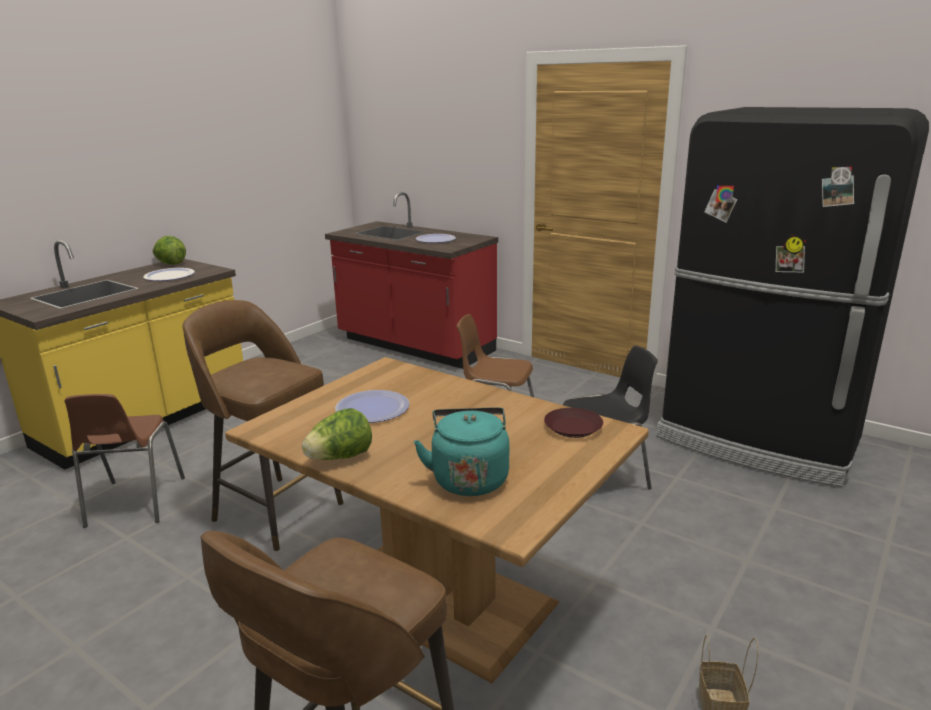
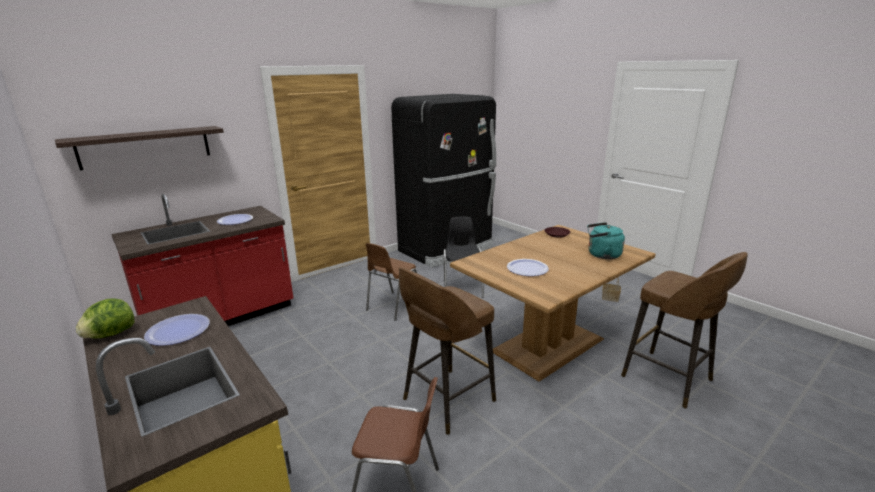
camera: 75 degrees left, 0 degrees up
lettuce [302,408,372,460] -> none
none -> shelf [55,126,224,170]

